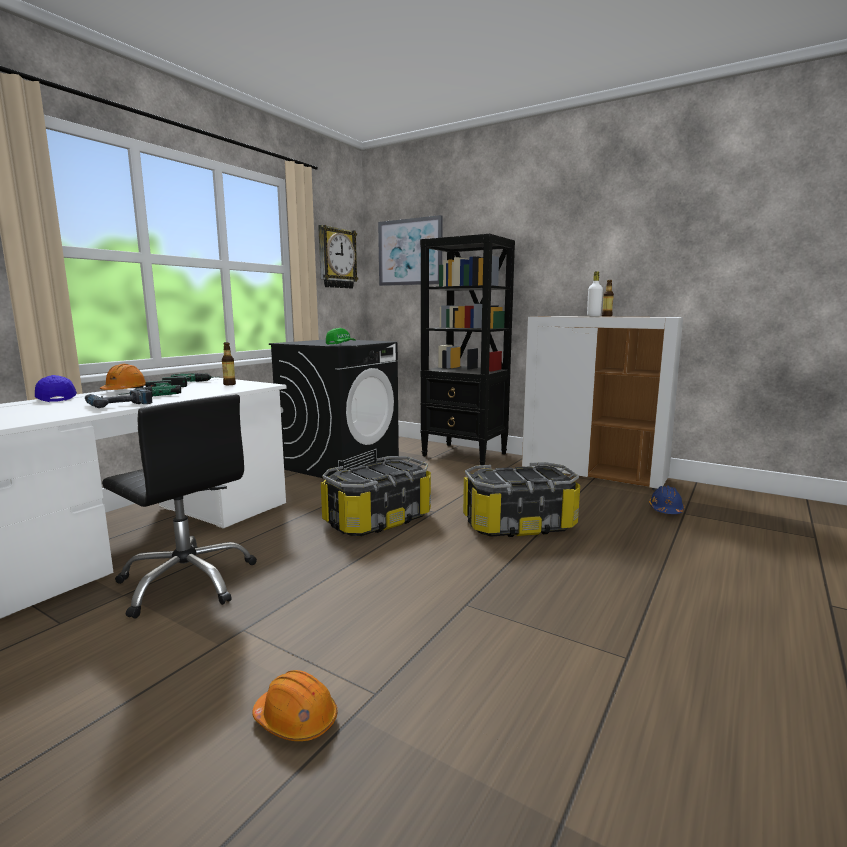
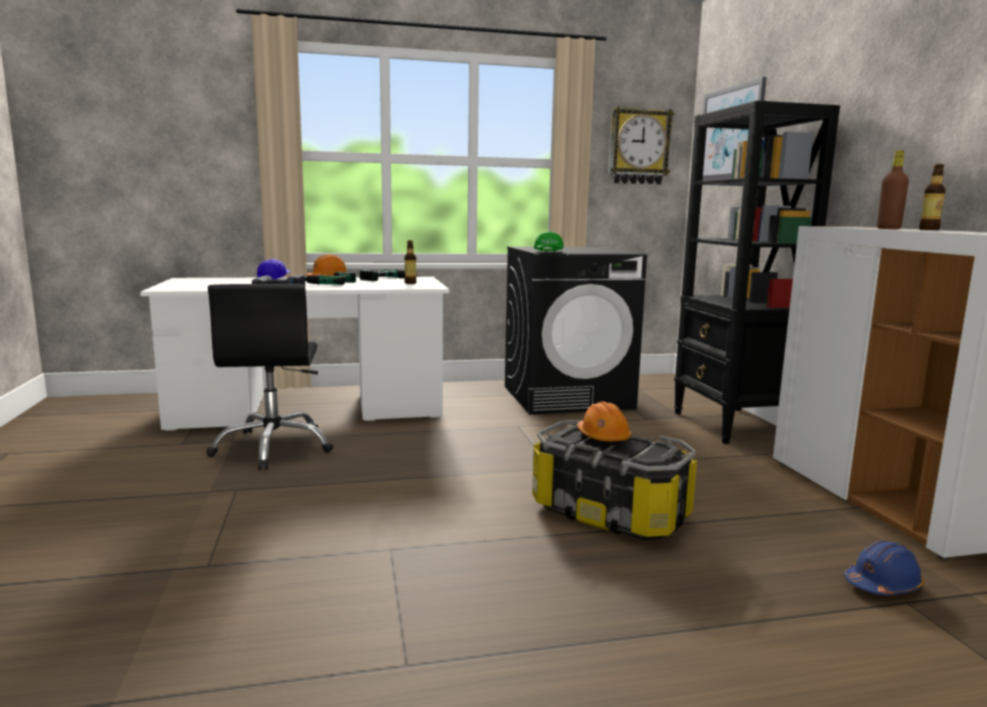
camera: 45 degrees right, 0 degrees up
orange hard hat [252,670,338,741] -> orange hard hat moved to [577,402,631,446]
storage box [321,456,431,536] -> none
white bottle [587,271,603,317] -> brown bottle [877,150,909,229]

